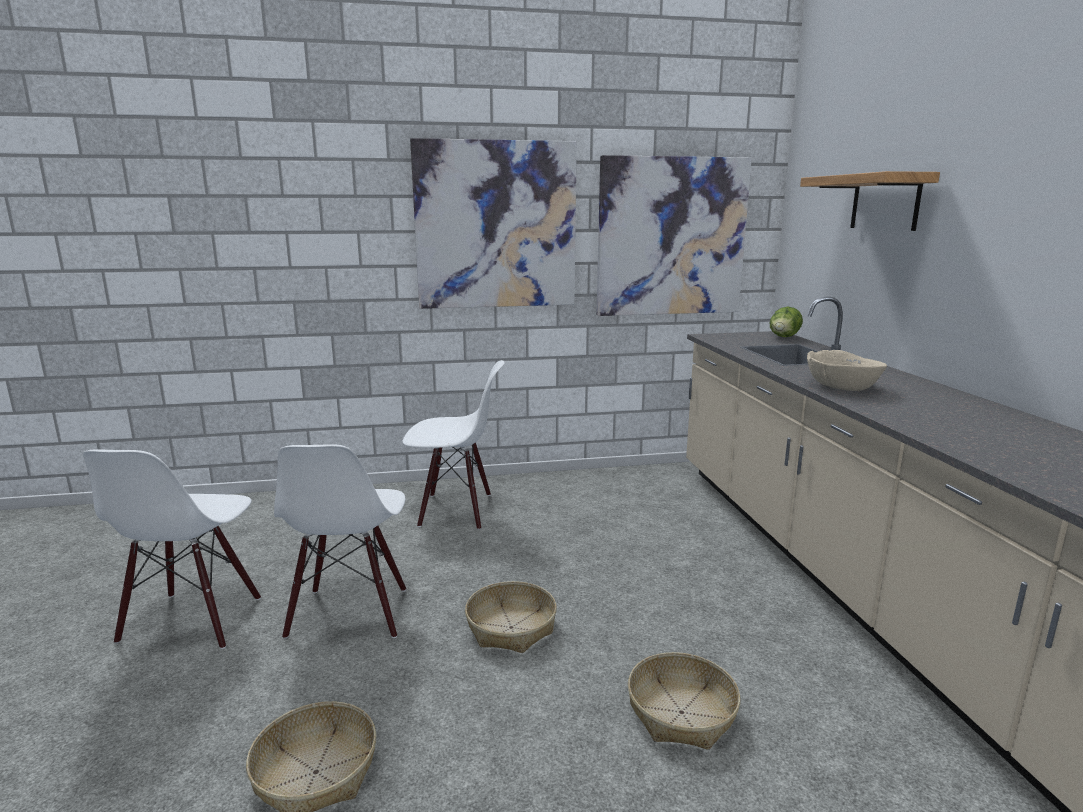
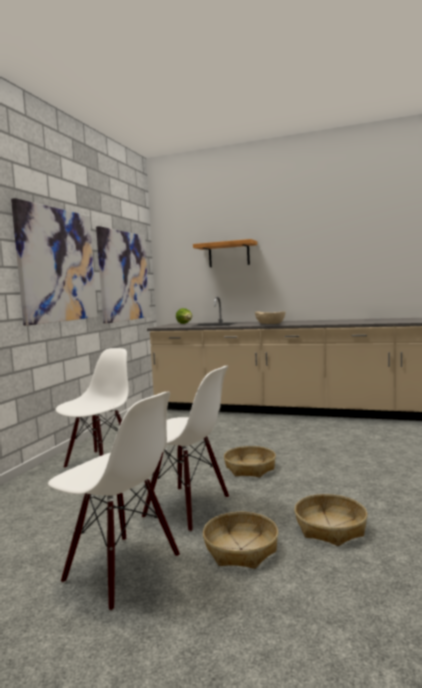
camera: 60 degrees left, 10 degrees down
basket [628,652,741,750] -> basket moved to [203,512,278,569]

